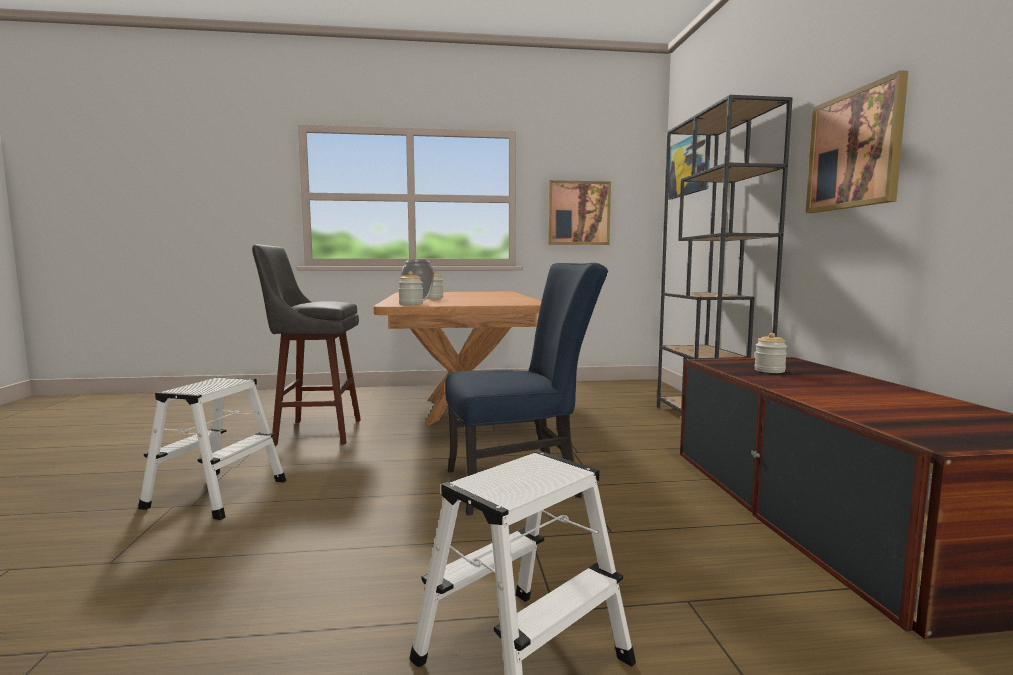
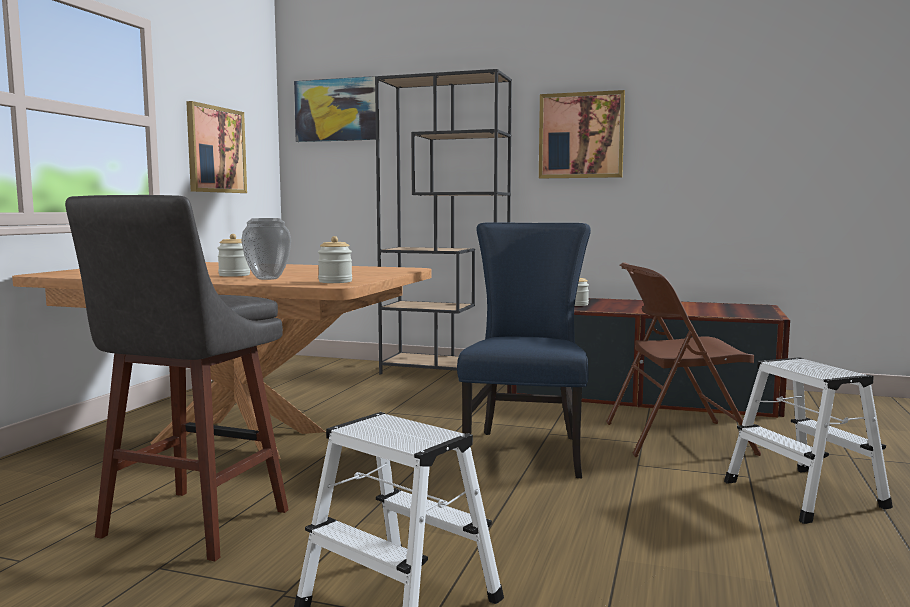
camera: 65 degrees left, 0 degrees up
none -> brown chair [606,262,761,457]

